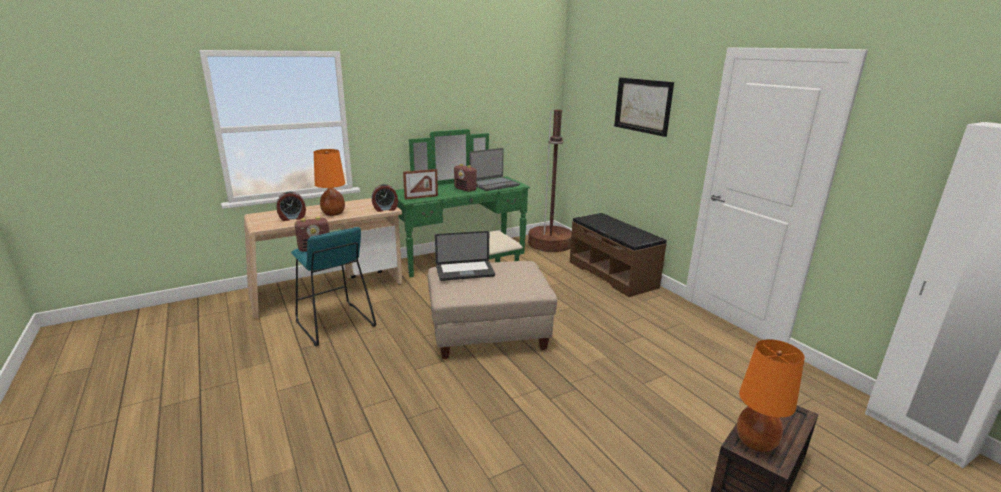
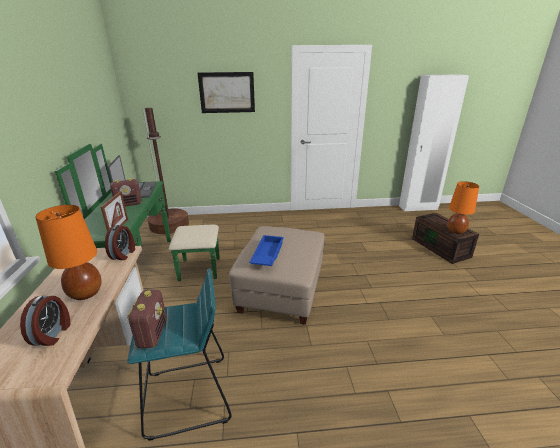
camera: 65 degrees left, 5 degrees up
laptop [435,231,495,281] -> blue tray [249,235,284,266]
brown bench [570,213,667,297] -> none

